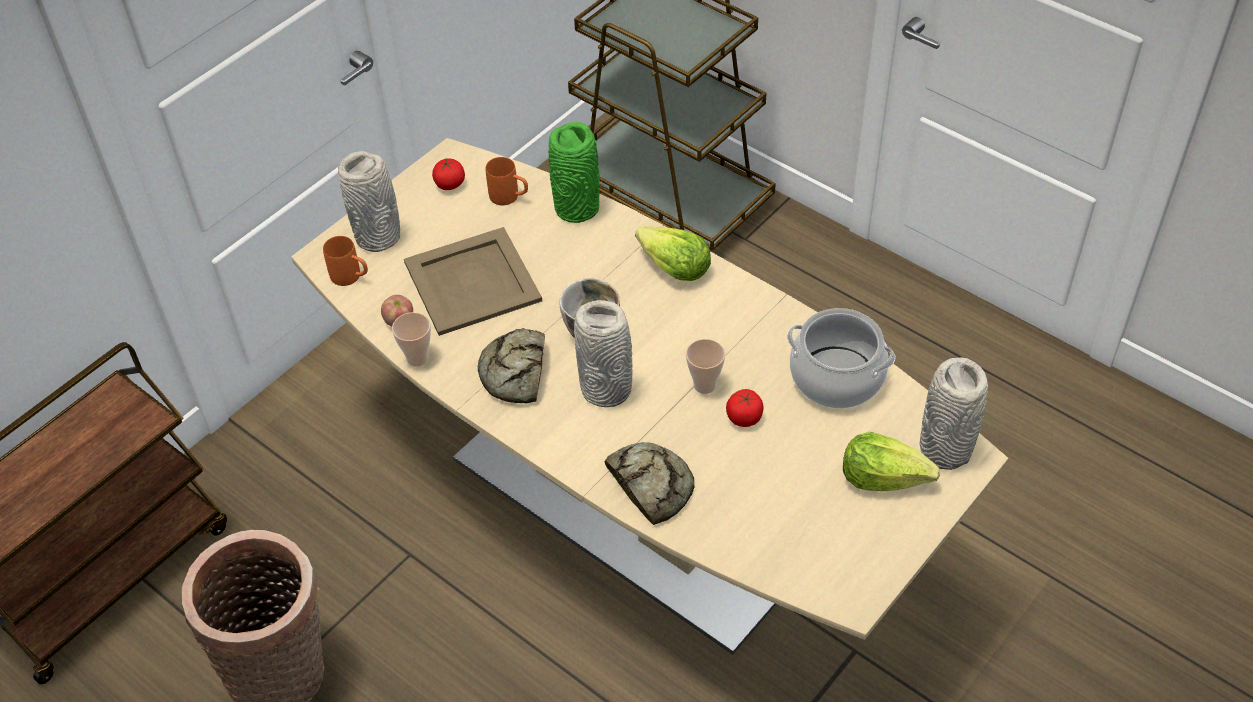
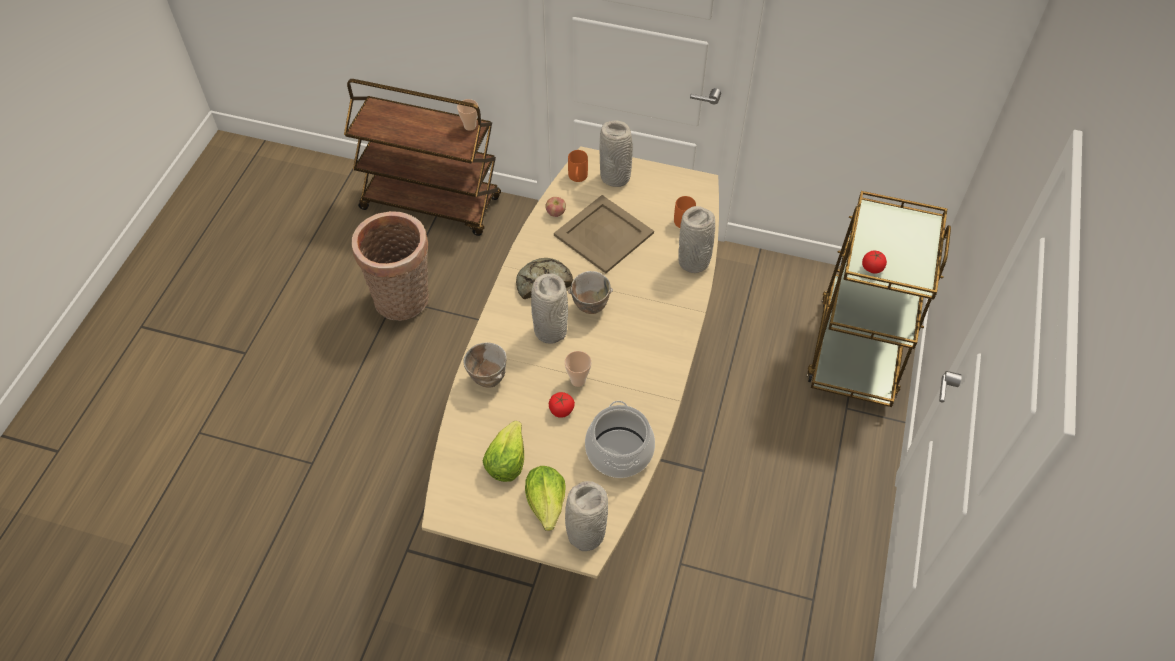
camera: 65 degrees right, 5 degrees up
cup [392,312,431,366] -> cup moved to [457,99,478,131]
tomato [432,158,465,190] -> tomato moved to [862,250,887,273]
green vase [549,122,600,223] -> grey vase [678,206,715,273]
bread [605,442,694,525] -> bowl [463,342,507,387]
lettuce [635,226,711,281] -> lettuce moved to [482,421,524,482]

